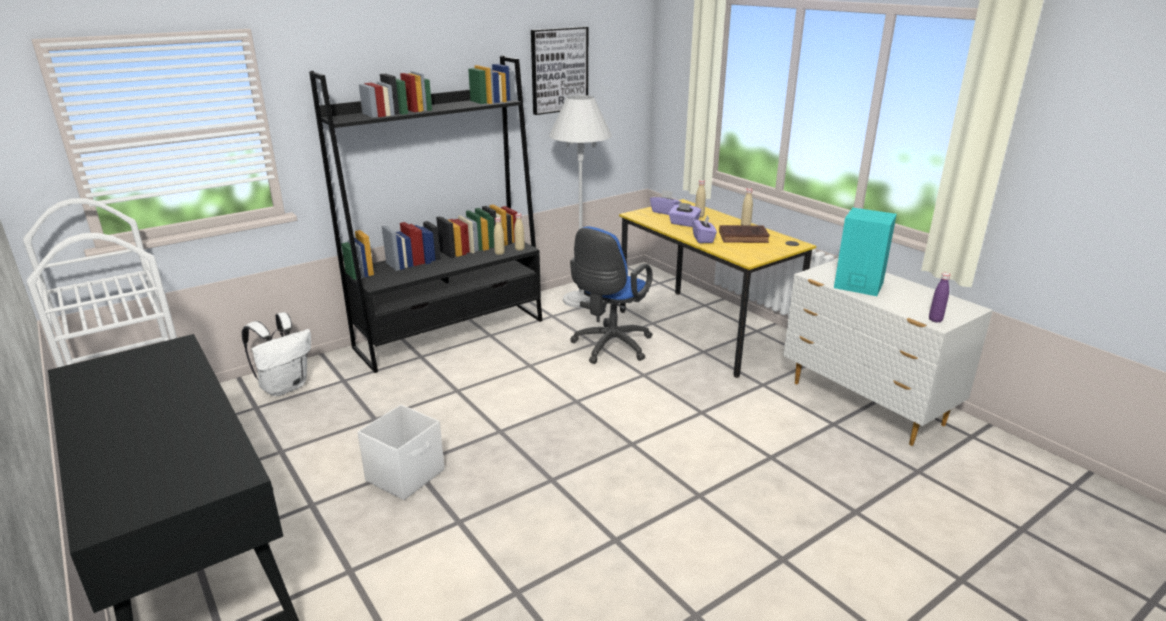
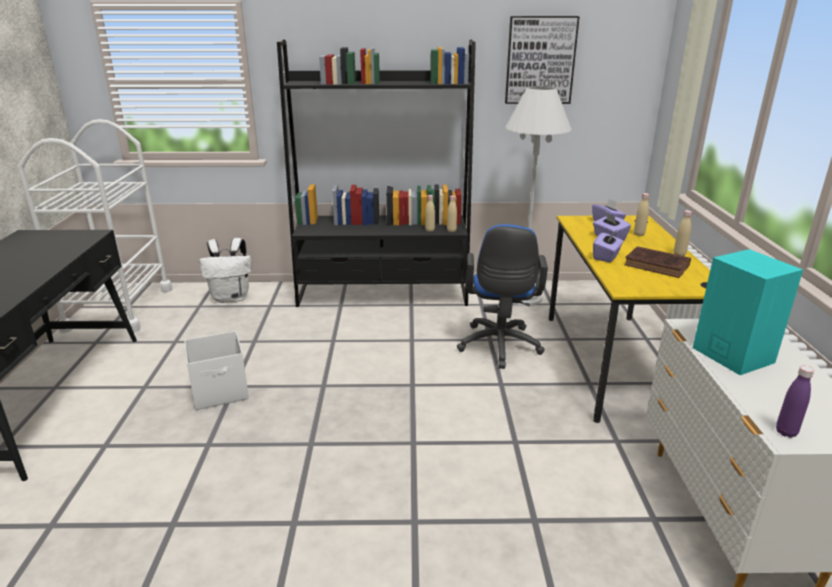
camera: 35 degrees right, 0 degrees up
blue office chair [570,227,653,364] -> blue office chair turned 60 degrees counterclockwise [457,224,548,369]

